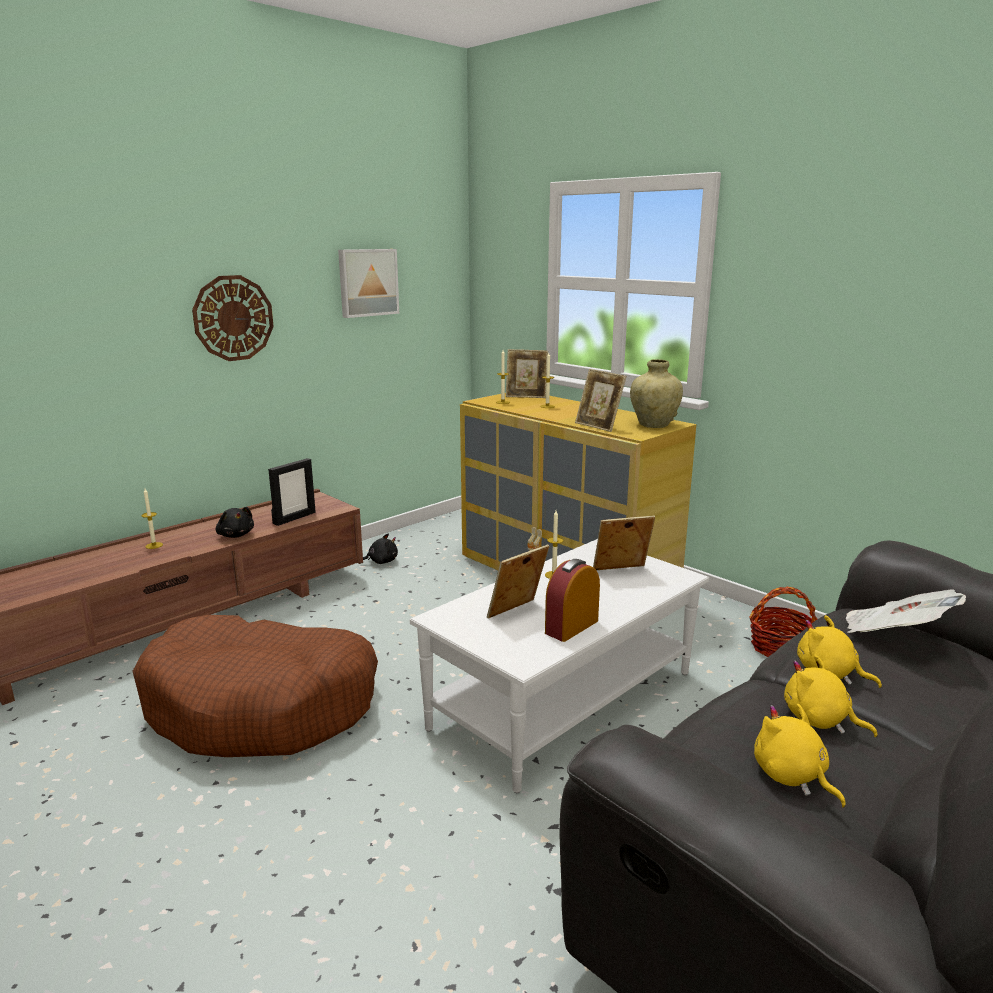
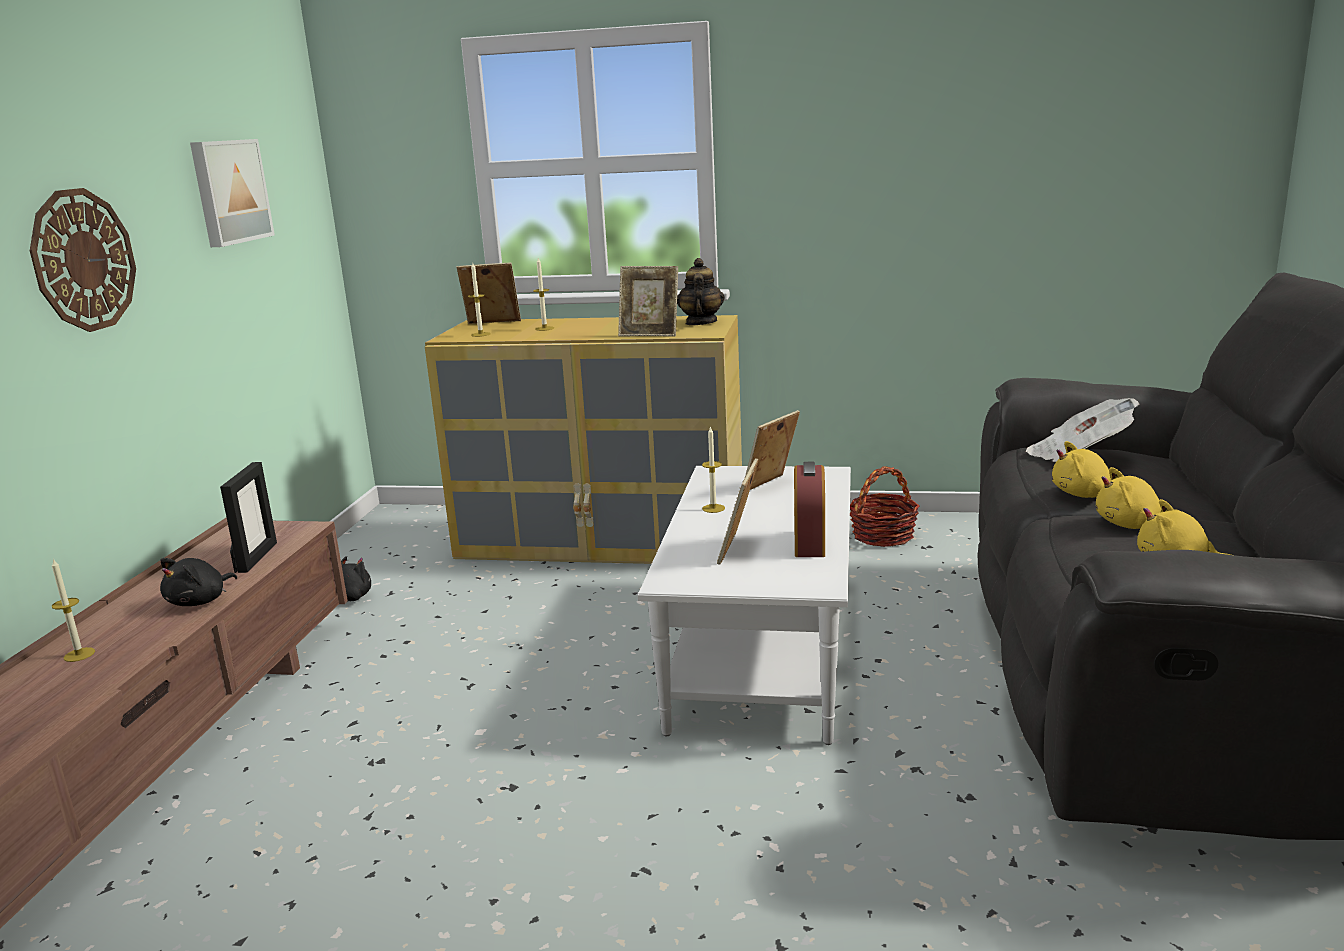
camera: 35 degrees left, 0 degrees up
brown dog bed [132,615,378,757] -> none
black plush toy [216,507,254,538] -> black plush toy turned 105 degrees clockwise [160,558,237,606]
picture frame [506,349,548,398] -> picture frame turned 150 degrees counterclockwise [457,262,521,324]
beige vase [630,359,683,428] -> teapot [677,258,725,325]

